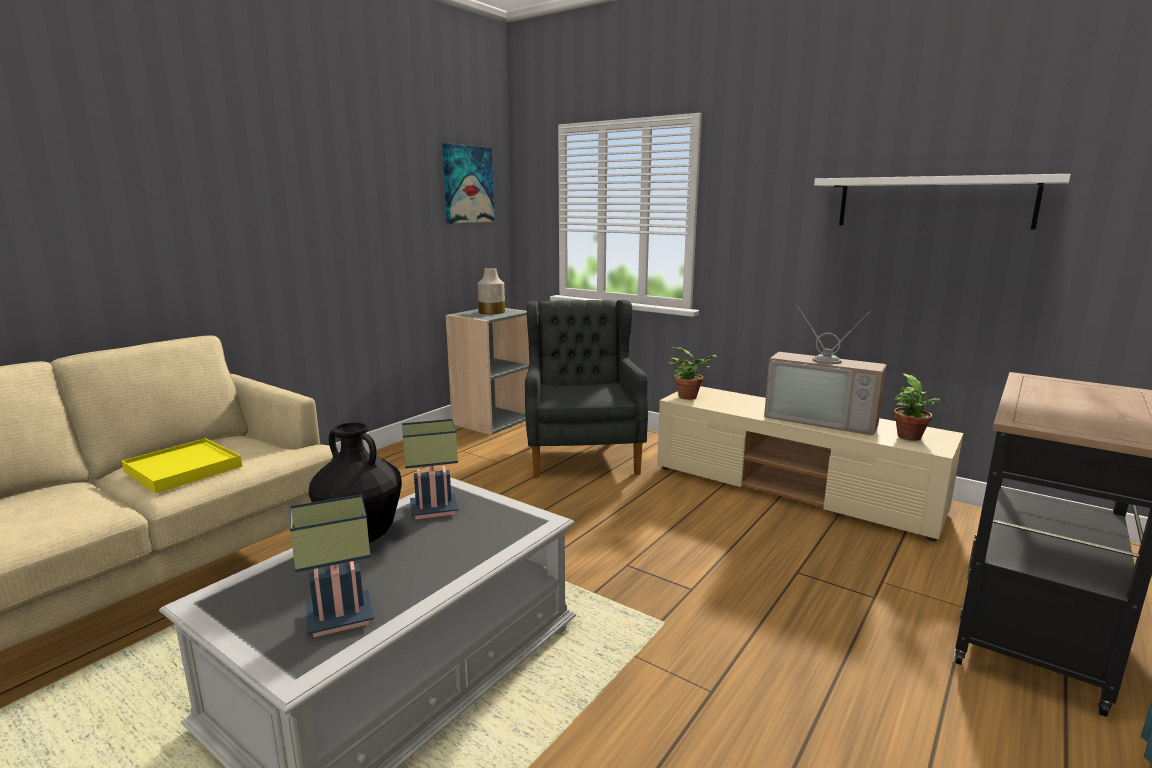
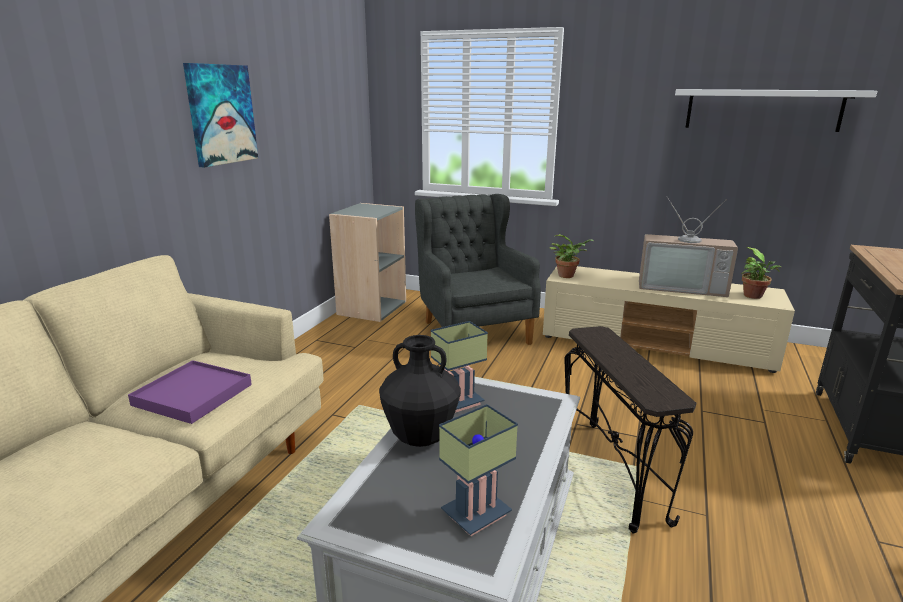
camera: 15 degrees left, 5 degrees up
yellow tray [122,438,242,494] -> purple tray [128,360,252,424]
picture [442,143,495,224] -> picture moved to [183,63,258,167]
beige vase [478,268,505,314] -> none
none -> black side table [564,326,696,534]

